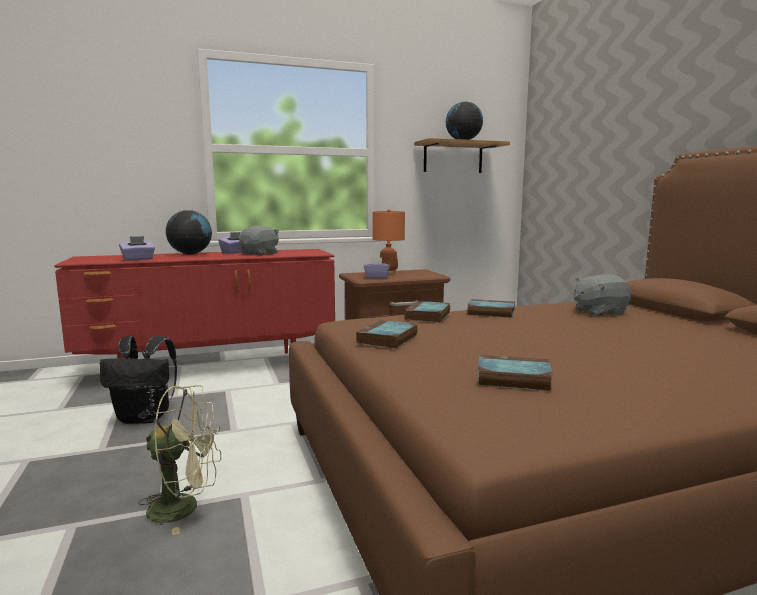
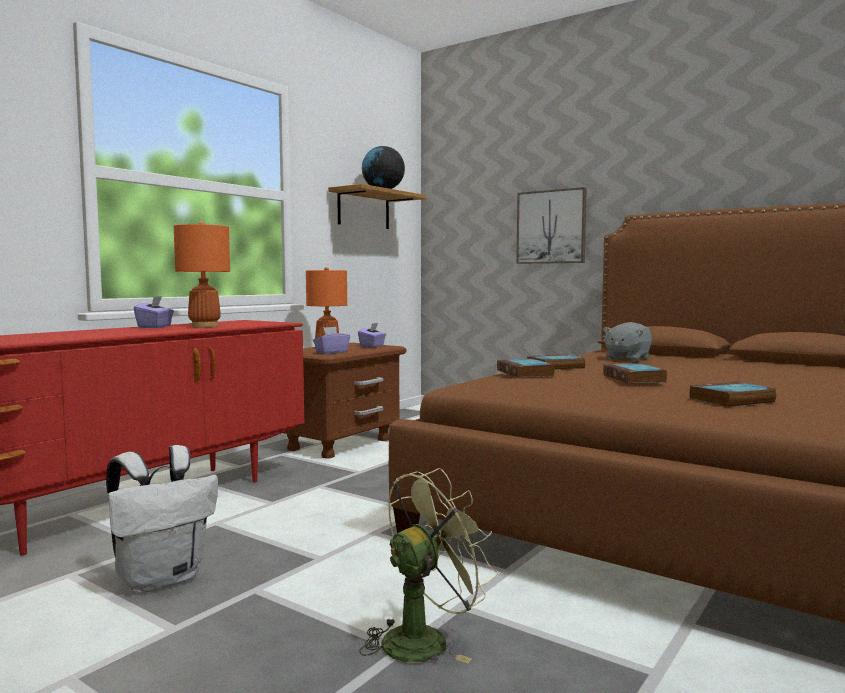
camera: 35 degrees left, 5 degrees down
black backpack [100,336,177,424] -> white backpack [106,445,218,593]
purple tissue box [119,236,155,261] -> purple tissue box moved to [358,323,386,347]
globe [166,211,212,255] -> none
grey plush toy [239,225,279,256] -> orange table lamp [174,222,230,328]
book [356,320,418,349] -> book moved to [603,363,667,383]
none -> picture [516,187,587,264]

